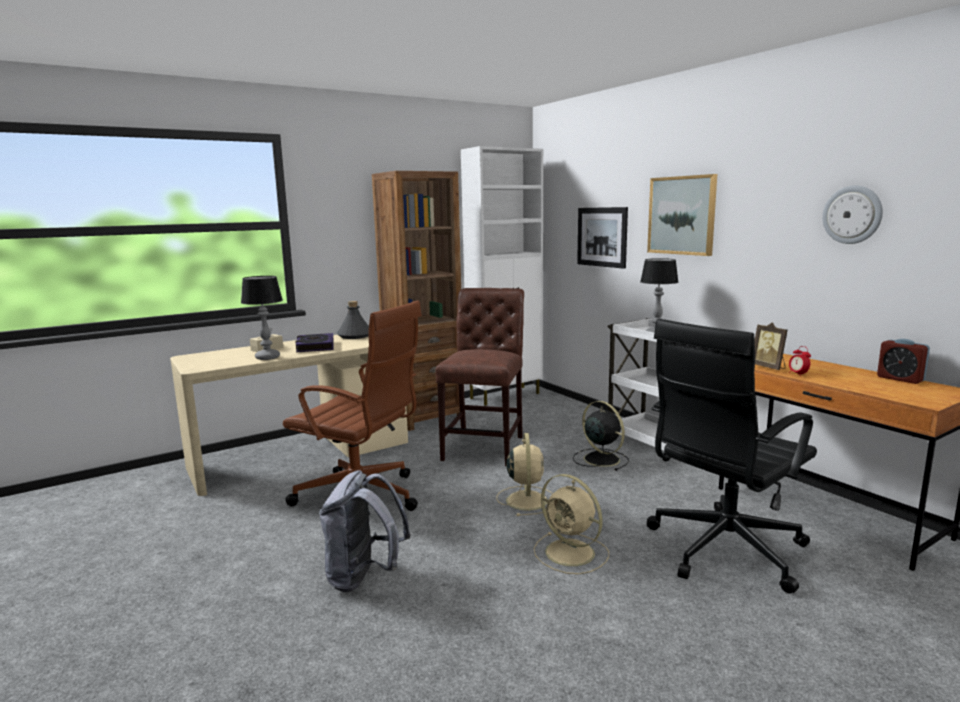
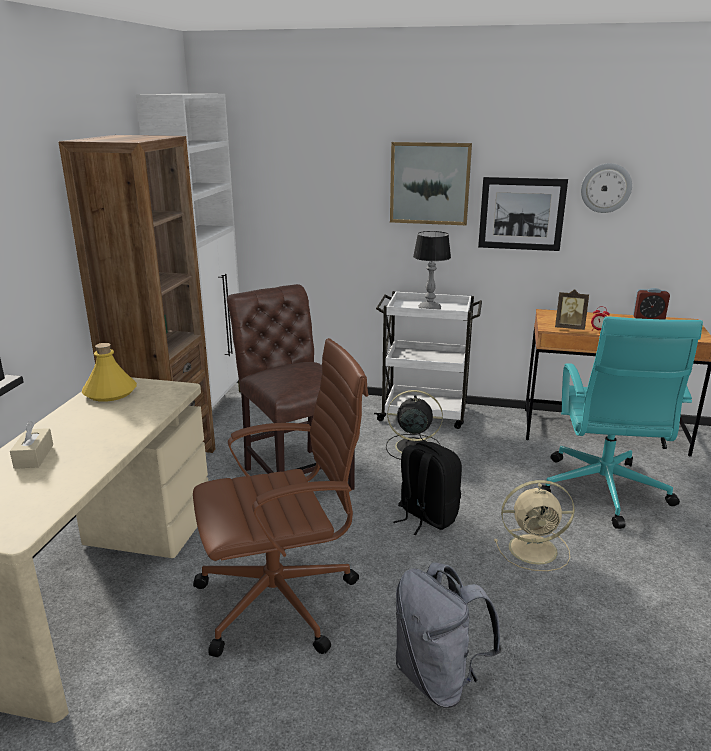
camera: 45 degrees left, 10 degrees up
table lamp [241,276,283,360] -> none
book [295,333,334,352] -> none
grey bottle [337,301,369,339] -> yellow bottle [82,343,137,402]
beige fan [497,433,553,516] -> black backpack [393,442,462,535]
picture [577,207,628,269] -> picture moved to [478,177,568,251]
black office chair [647,319,817,594] -> turquoise office chair [540,316,703,529]

